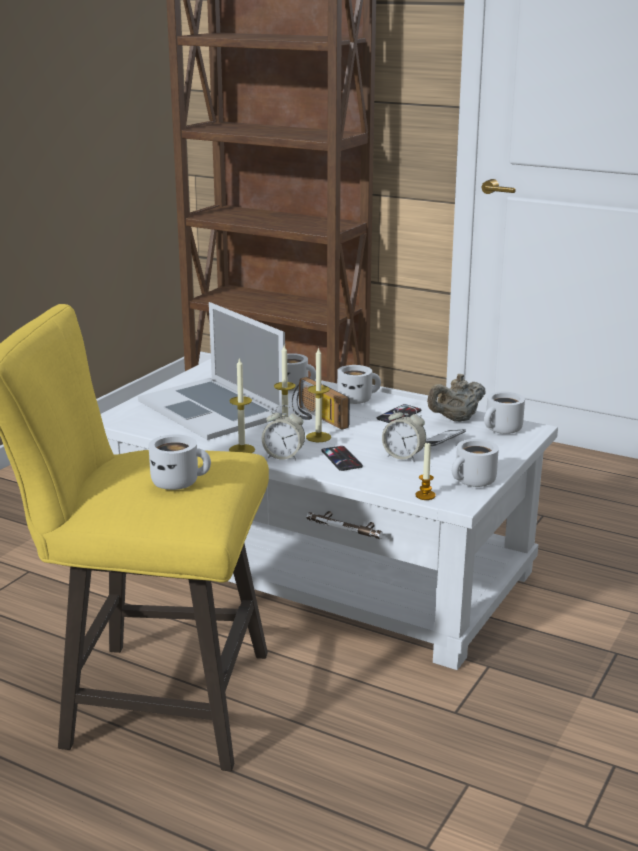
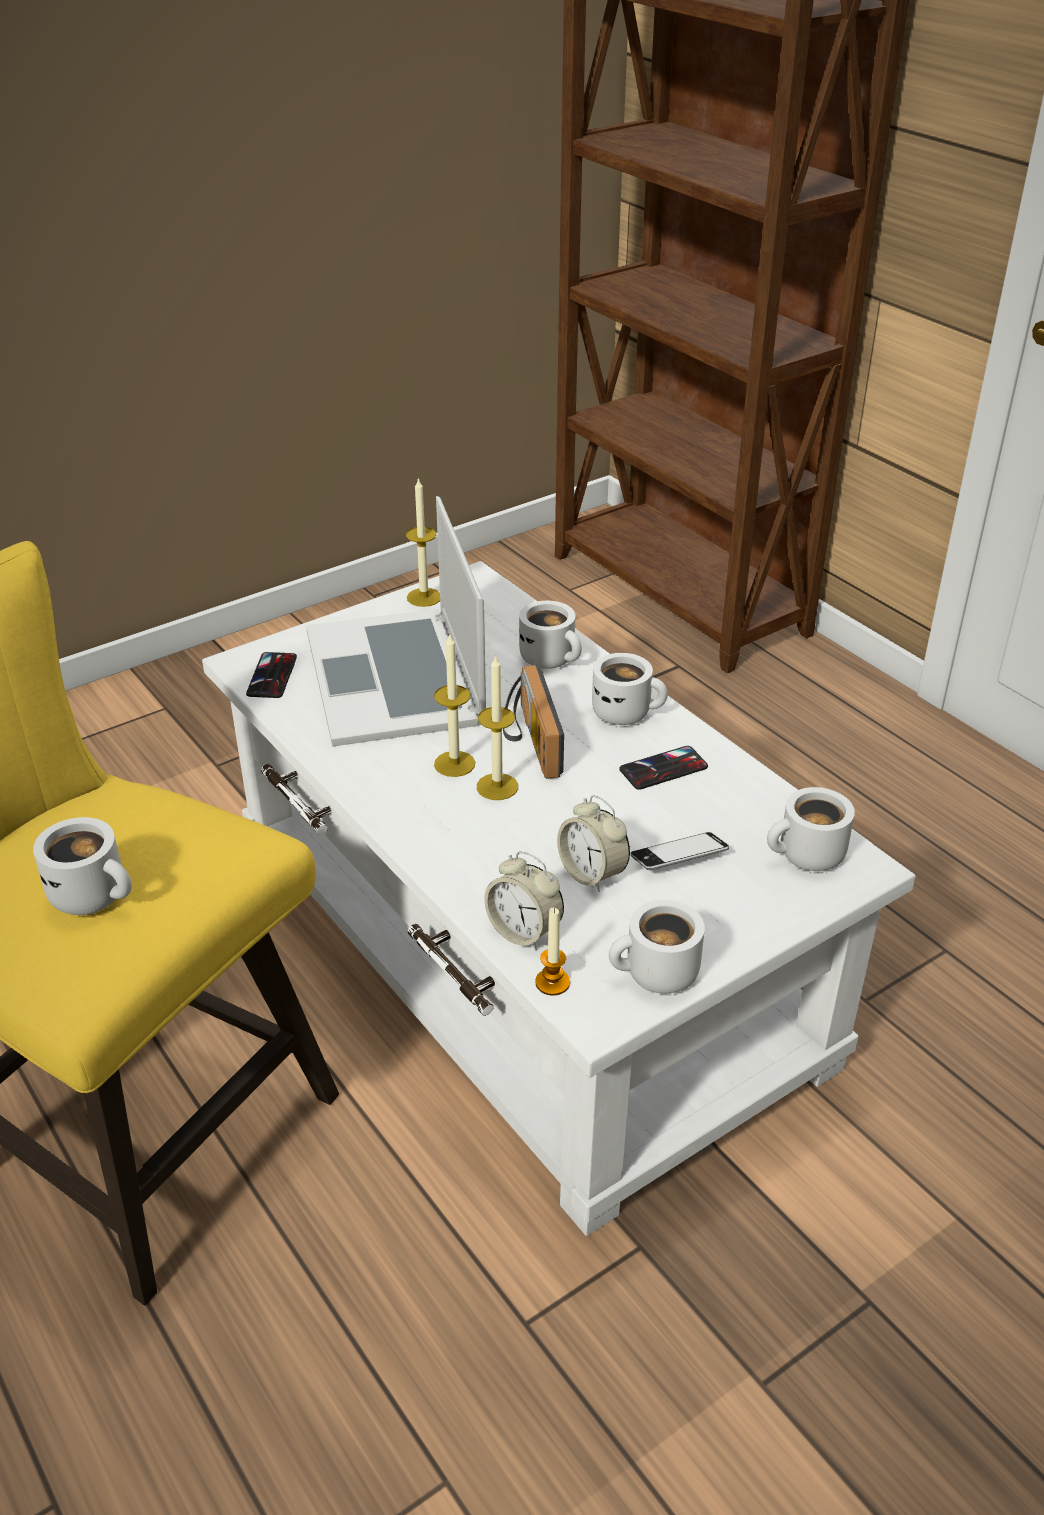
camera: 25 degrees right, 15 degrees up
candle [229,357,255,453] -> candle moved to [406,477,440,607]
alarm clock [262,405,305,461] -> alarm clock moved to [484,851,564,950]
phone [322,446,363,471] -> phone moved to [246,652,297,698]
beige teapot [427,374,486,422] -> none

